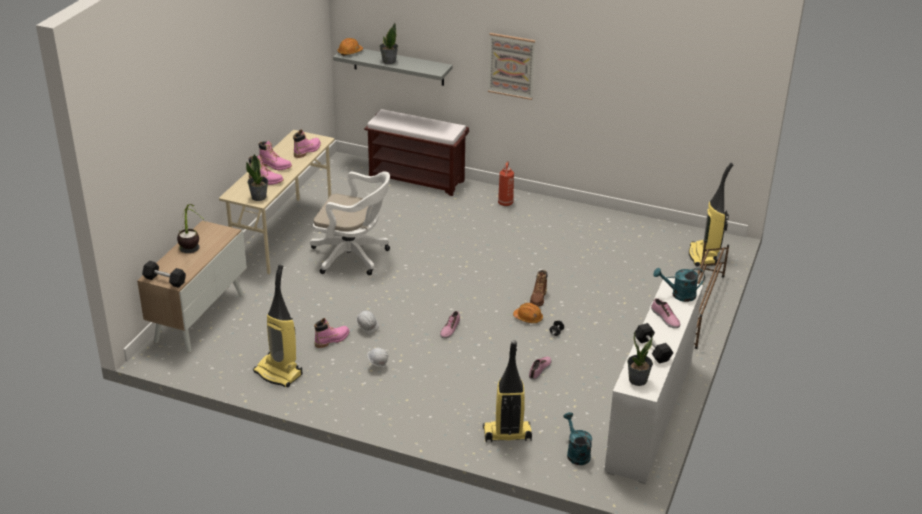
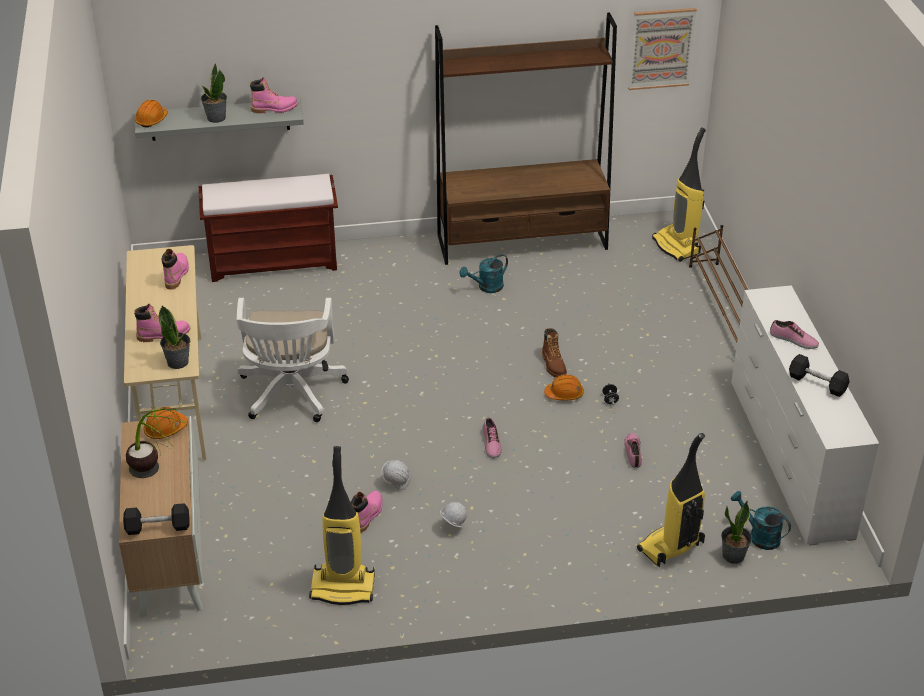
camera: 30 degrees left, 5 degrees up
pink boot [259,141,292,170] -> pink boot moved to [250,77,298,113]
white office chair [310,171,390,275] -> white office chair turned 105 degrees clockwise [236,298,349,422]
picture [488,33,536,100] -> picture moved to [628,8,697,90]
fire extinguisher [498,161,514,206] -> none
potted plant [627,331,653,386] -> potted plant moved to [721,500,752,564]
turquoise watering can [653,268,705,302] -> turquoise watering can moved to [459,254,508,293]
none -> orange hard hat [144,407,188,439]
none -> brown bookcase [435,13,617,265]

